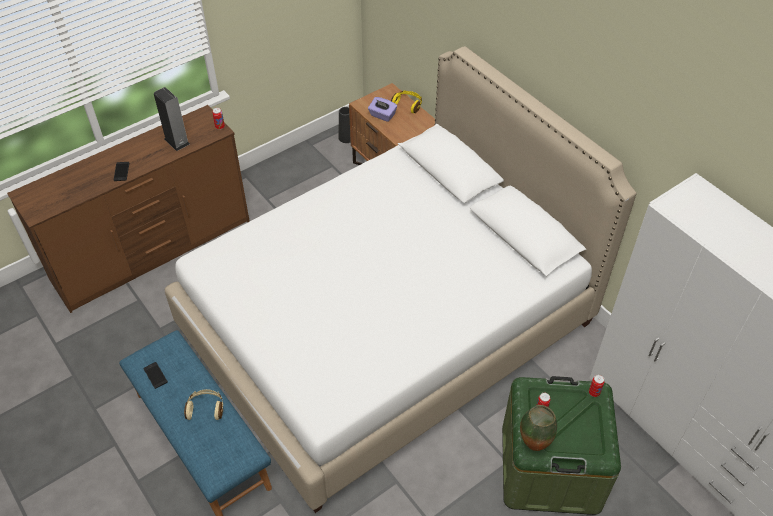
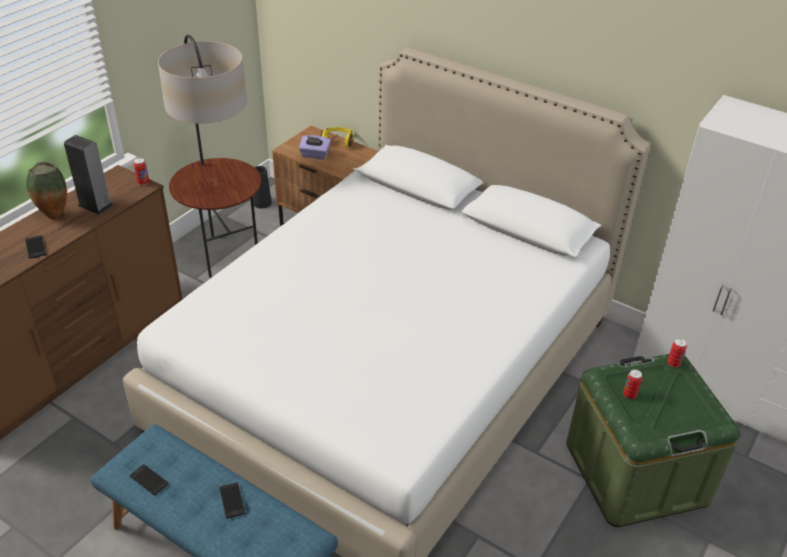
camera: 20 degrees left, 10 degrees down
beige headphones [184,389,223,420] -> phone [219,482,245,519]
vase [520,405,557,451] -> vase moved to [26,162,67,219]
none -> floor lamp [158,35,261,278]

